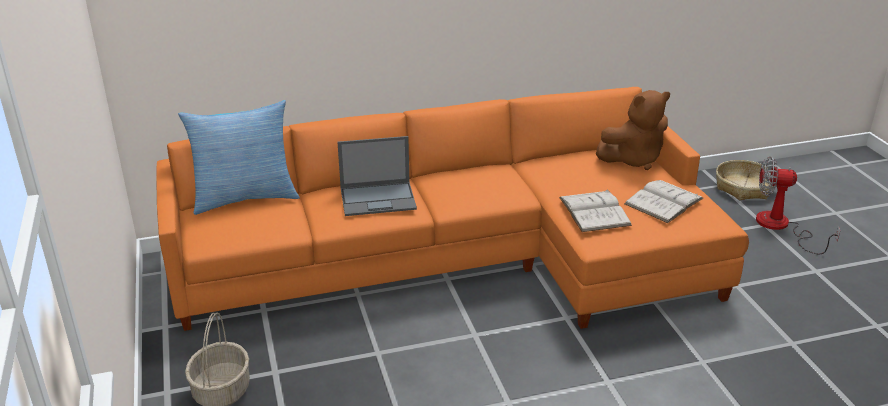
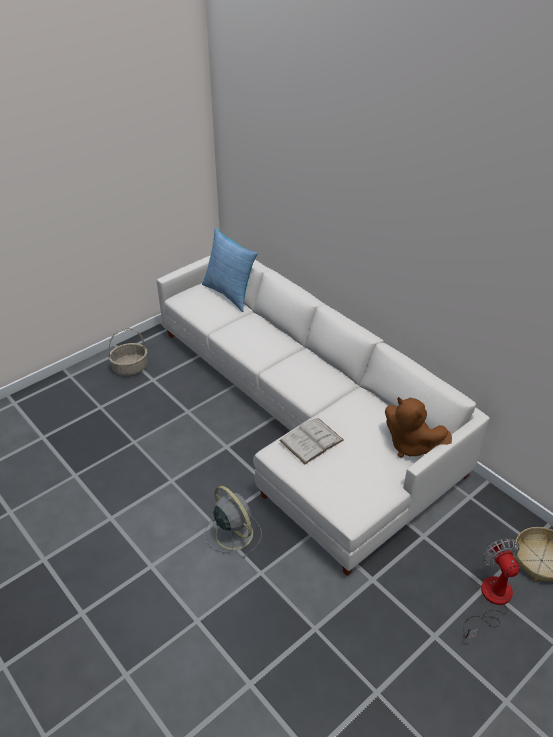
camera: 65 degrees right, 10 degrees up
orange sofa [156,87,749,331] -> white sofa [156,255,490,576]
laptop [337,136,417,216] -> none
white book [624,180,704,223] -> none
none -> grey fan [204,486,262,559]

